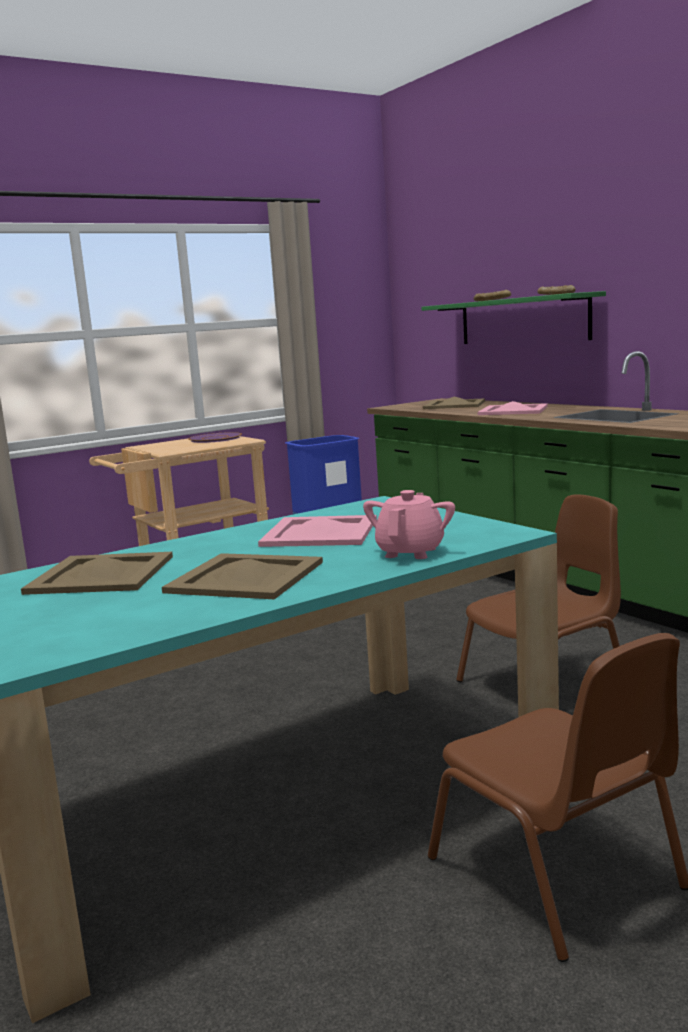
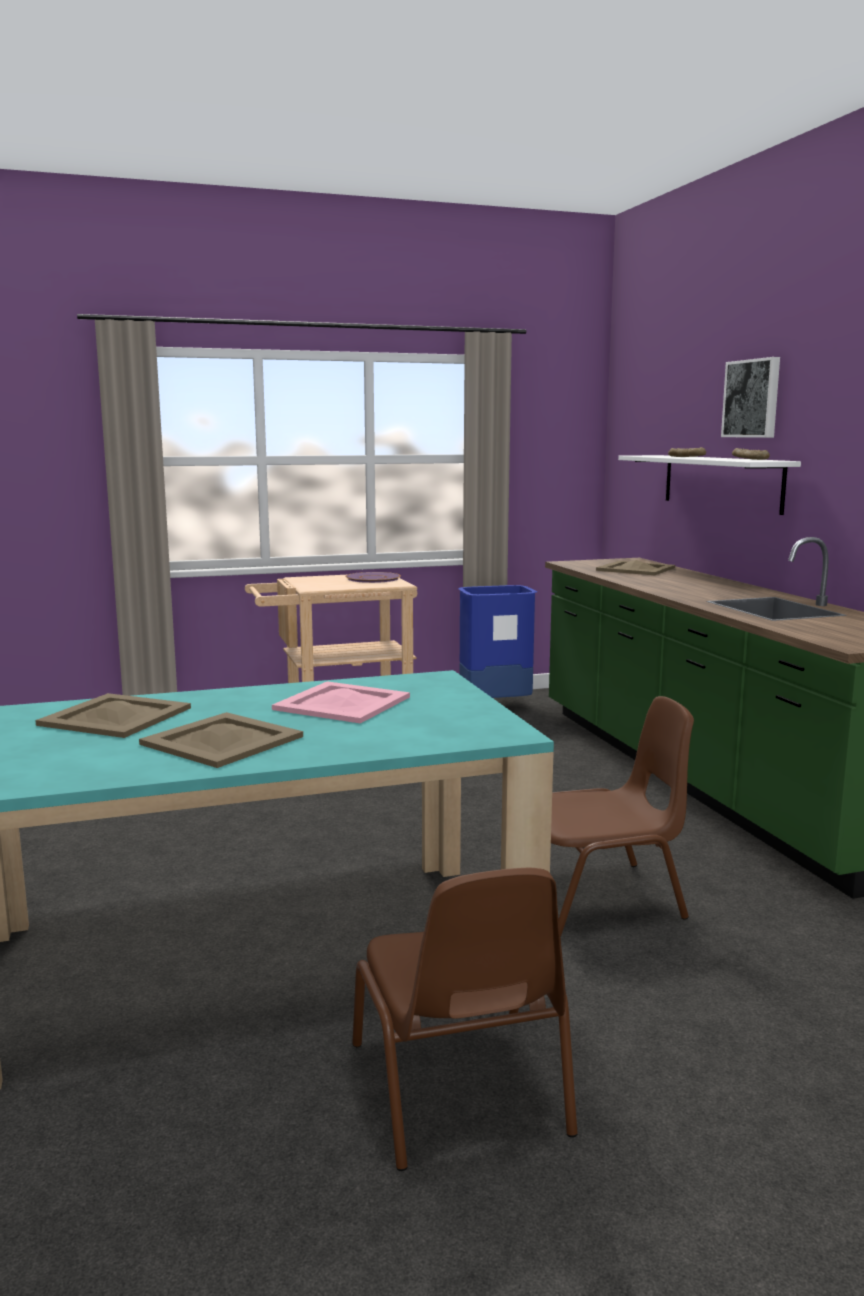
camera: 15 degrees right, 0 degrees up
pink teapot [363,490,455,559] -> none
green shelf [421,291,606,344] -> white shelf [618,455,801,515]
pink tray [478,401,548,415] -> none
none -> picture [721,357,780,438]

